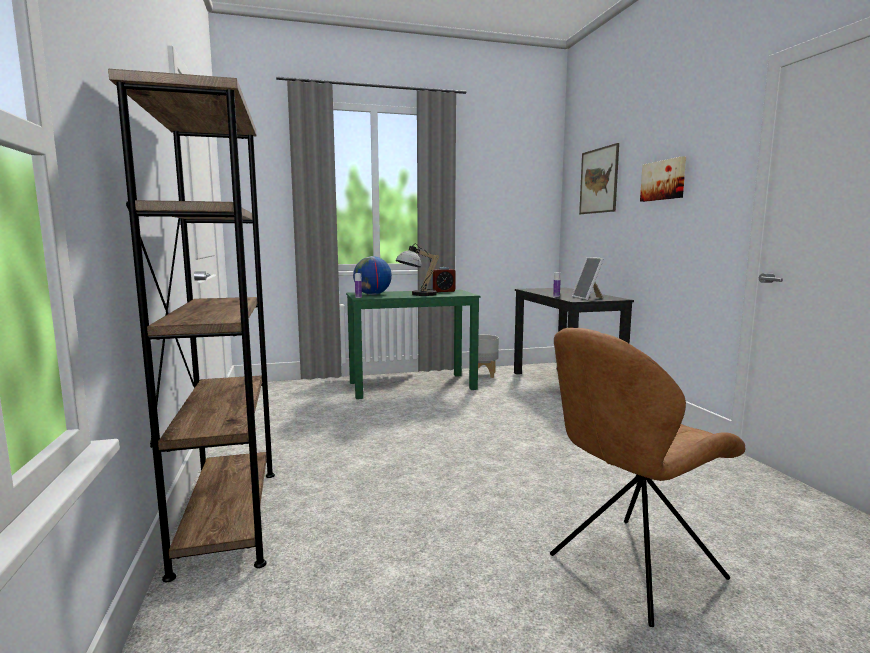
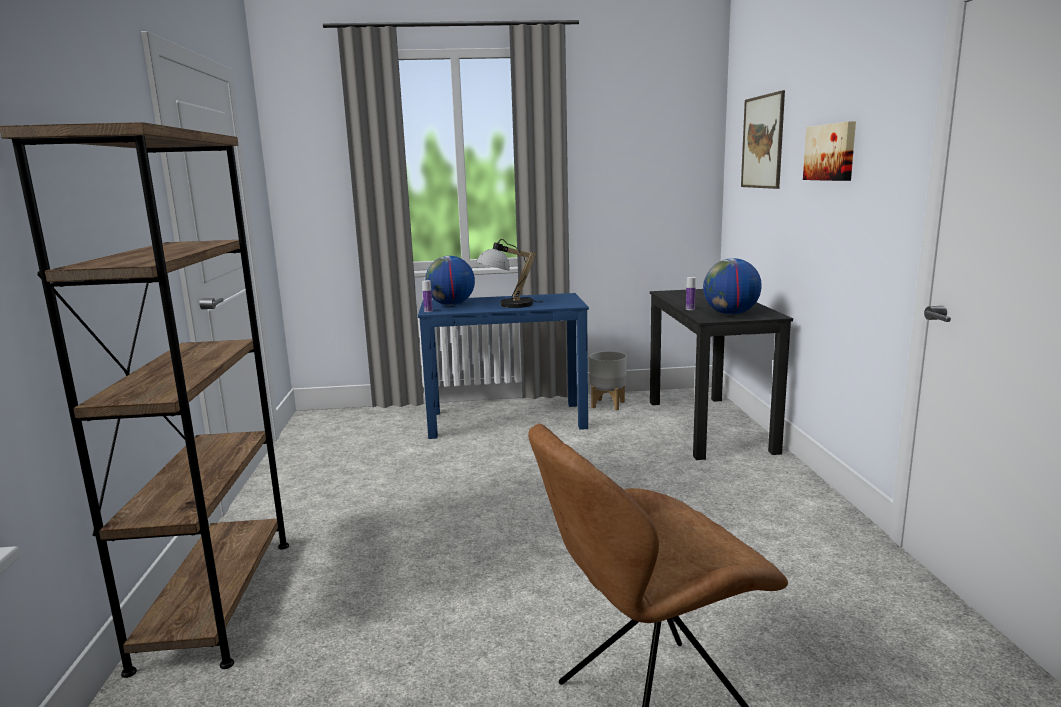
camera: 10 degrees right, 5 degrees up
green desk [346,290,480,399] -> blue desk [418,293,589,439]
alarm clock [432,267,455,292] -> none
picture frame [572,257,604,300] -> globe [703,258,762,315]

